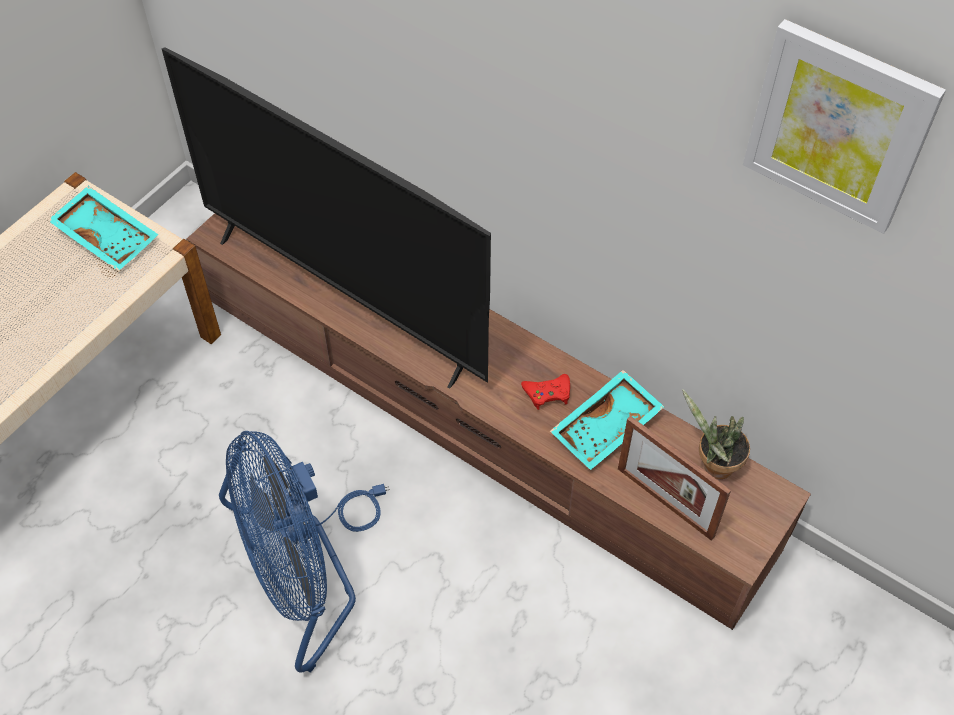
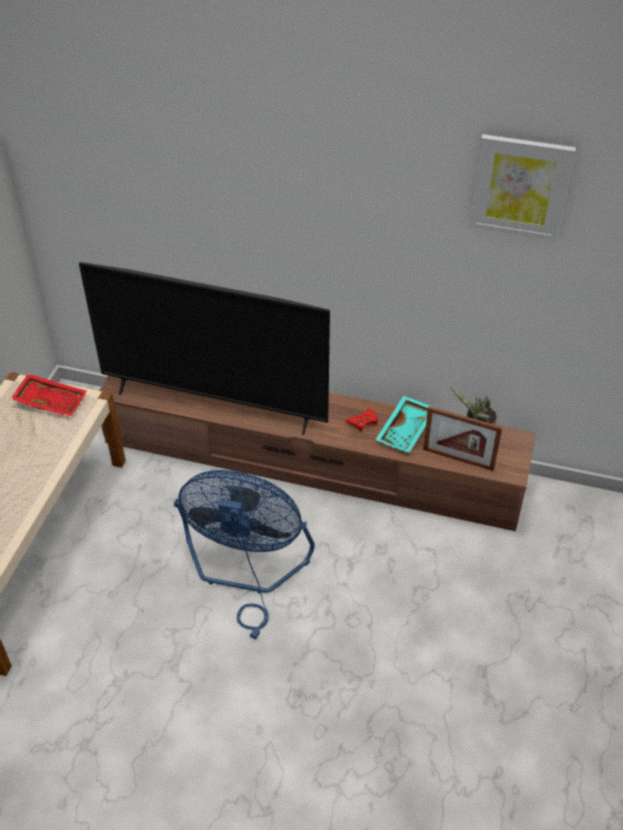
camera: 20 degrees left, 10 degrees down
turquoise tray [48,186,158,271] -> red tray [11,374,87,417]
blue fan [219,431,389,673] -> blue fan turned 150 degrees clockwise [174,470,315,640]

